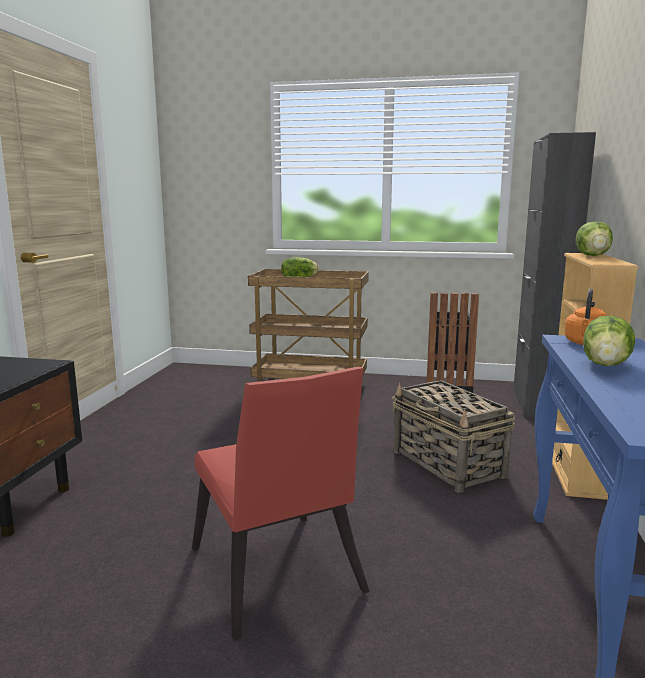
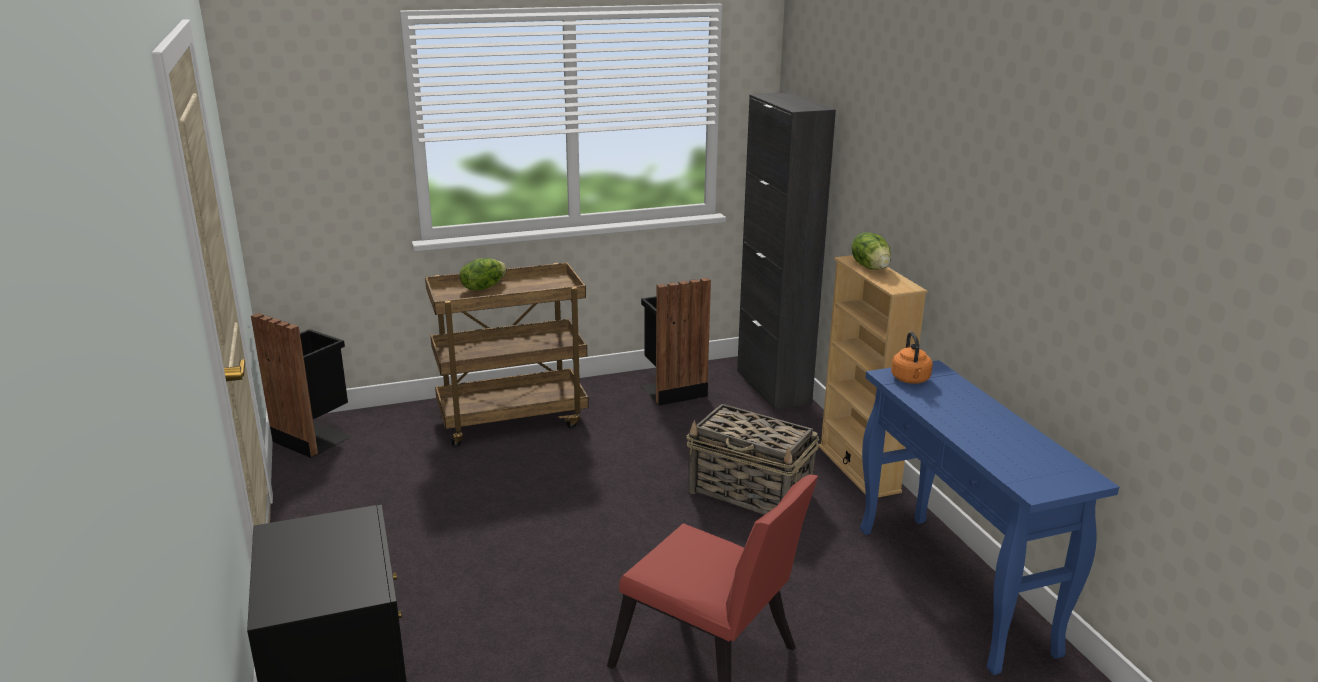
camera: 30 degrees left, 10 degrees up
lettuce [583,316,635,366] -> none
none -> black trash can [251,313,352,458]

